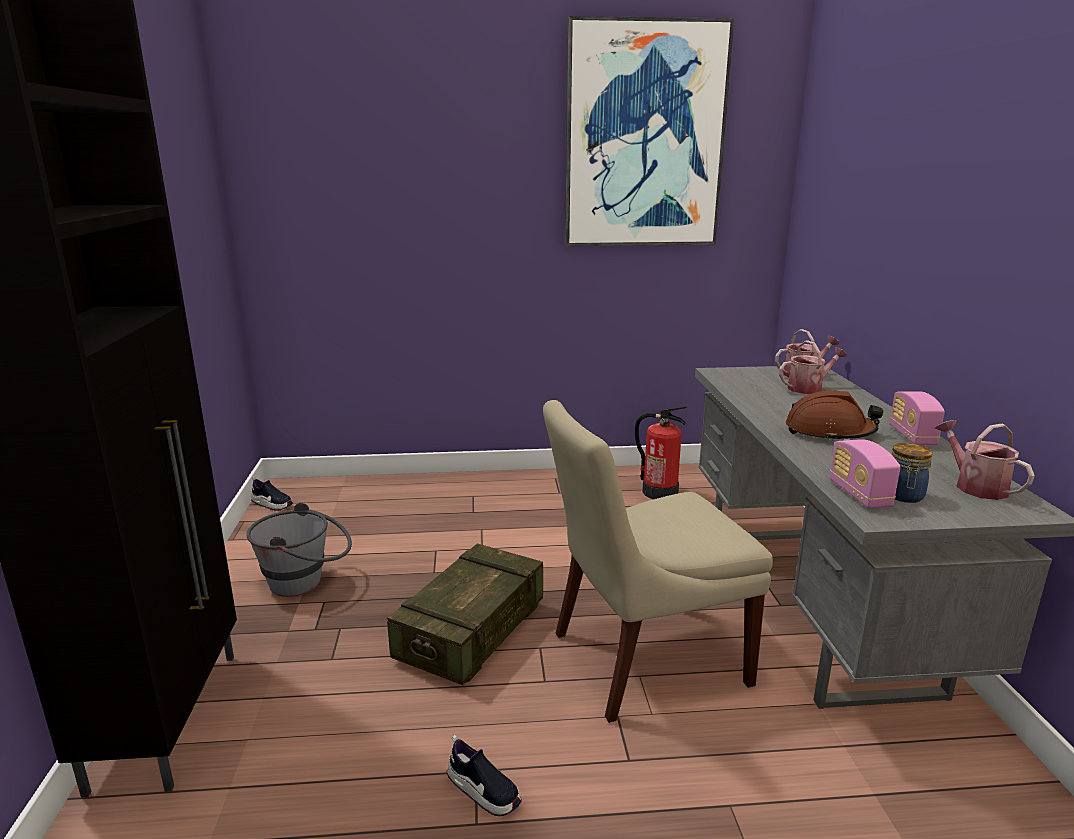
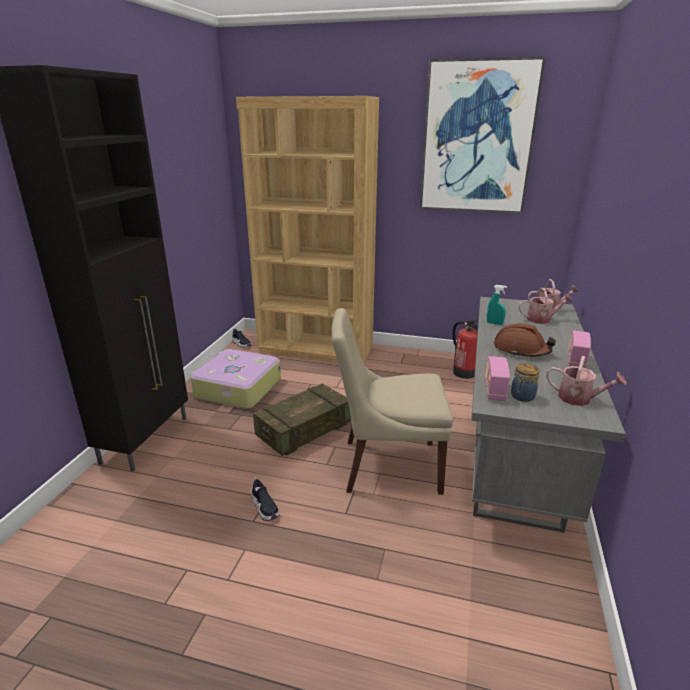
camera: 20 degrees right, 5 degrees up
grey bucket [246,502,352,597] -> suitcase [190,349,281,409]
watering can [935,420,1035,500] -> watering can turned 120 degrees clockwise [546,356,627,406]
none -> brown bookcase [236,96,379,363]
none -> turquoise spray bottle [487,285,507,325]

